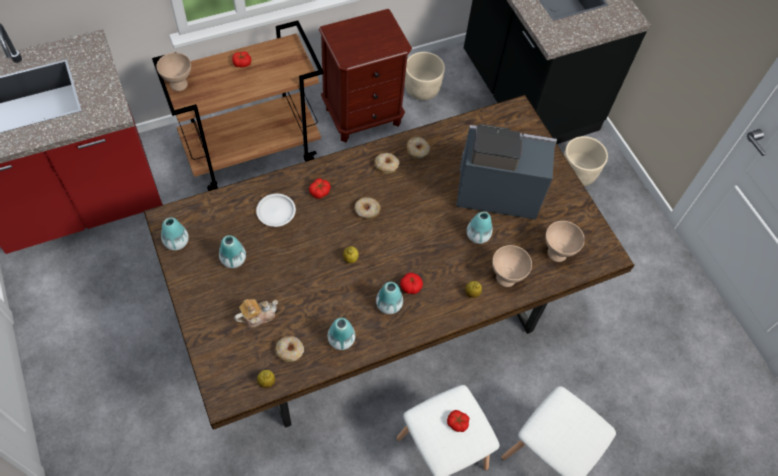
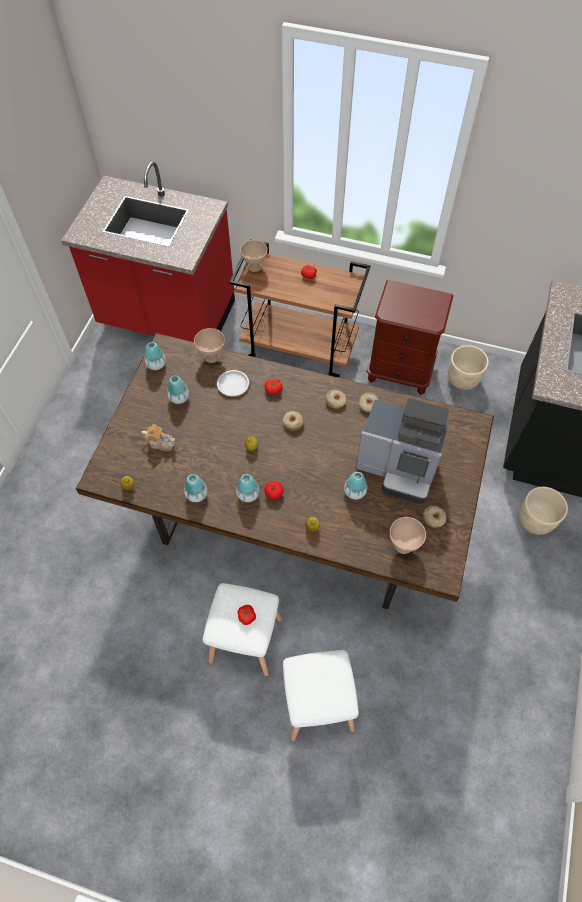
camera: 45 degrees right, 0 degrees up
donut [275,336,304,362] -> donut moved to [423,506,446,528]
coffee machine [456,124,557,220] -> coffee machine turned 150 degrees clockwise [356,398,449,504]
beige bowl [492,245,532,287] -> beige bowl moved to [194,328,225,363]

